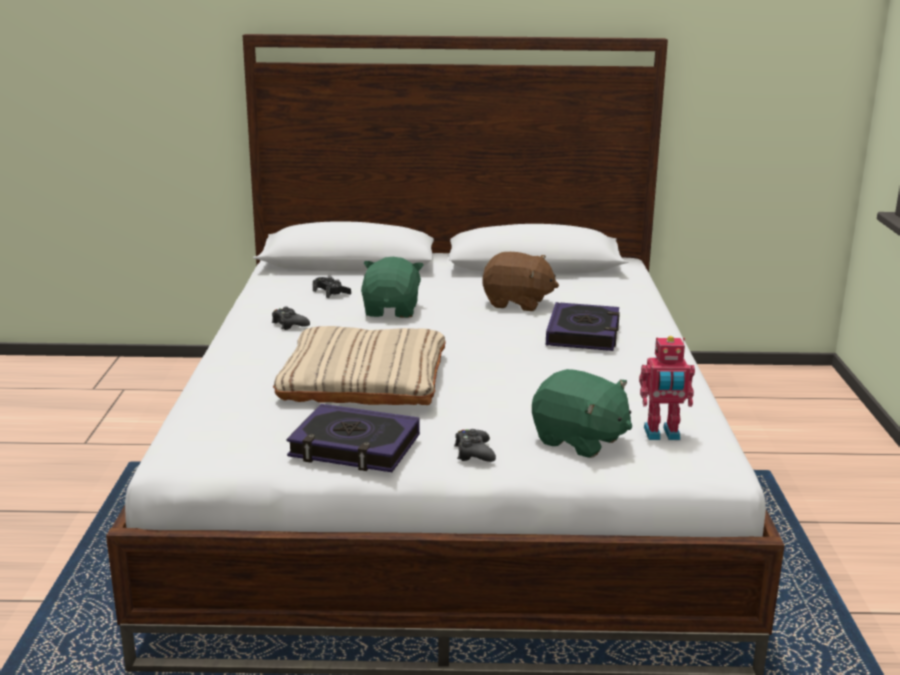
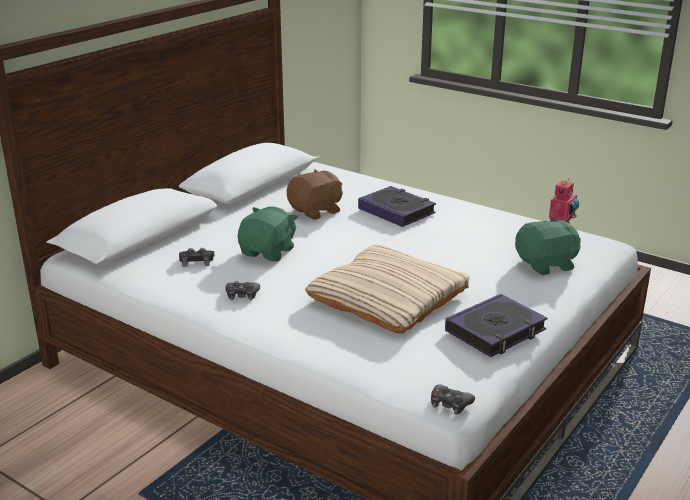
camera: 55 degrees left, 5 degrees up
green plush toy [361,257,424,318] -> green plush toy turned 75 degrees clockwise [238,206,298,262]
black game controller [454,429,496,462] -> black game controller moved to [431,384,475,415]

